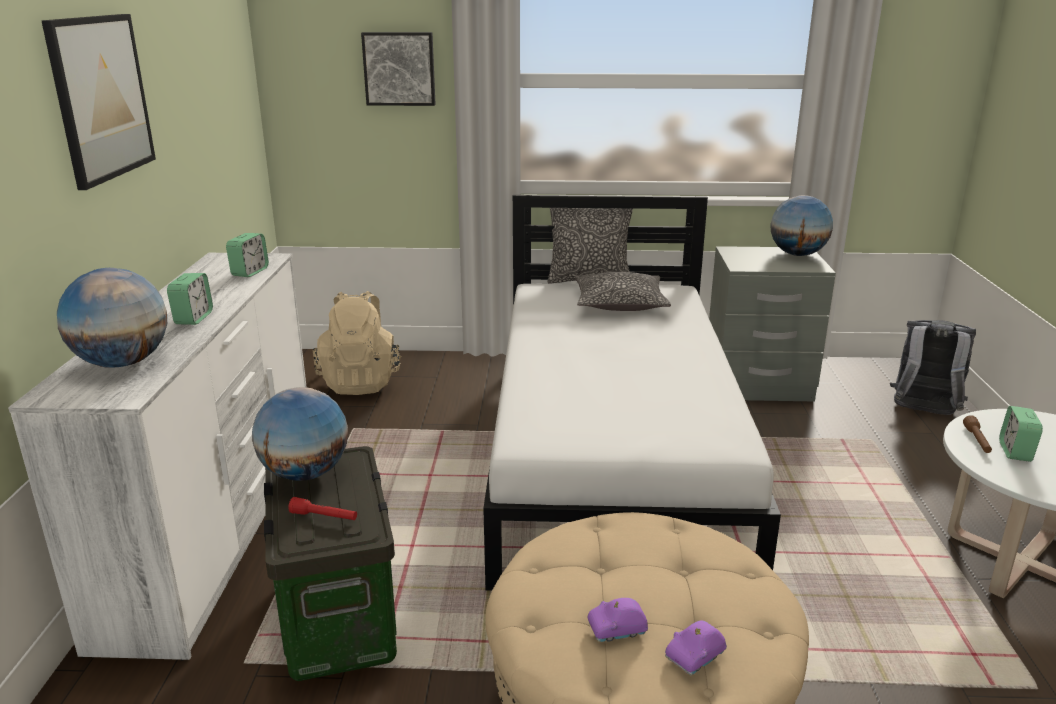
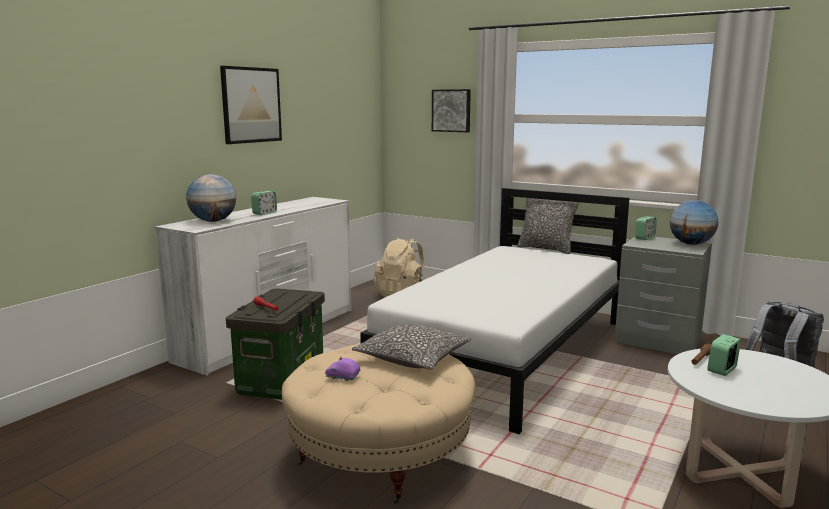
camera: 30 degrees right, 10 degrees down
alarm clock [226,233,269,277] -> alarm clock moved to [635,216,657,240]
globe [252,387,348,481] -> none
pillow [575,272,671,311] -> pillow moved to [352,323,472,370]
purple toy car [665,620,727,676] -> none

